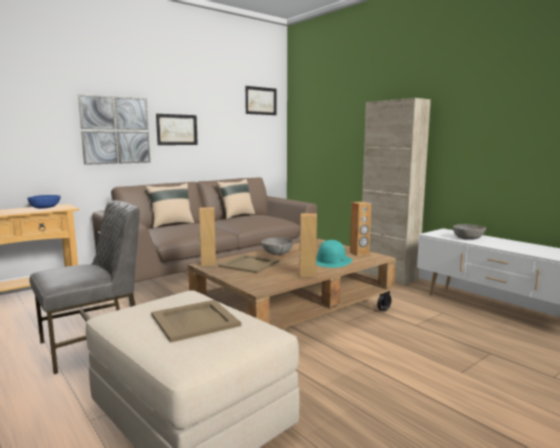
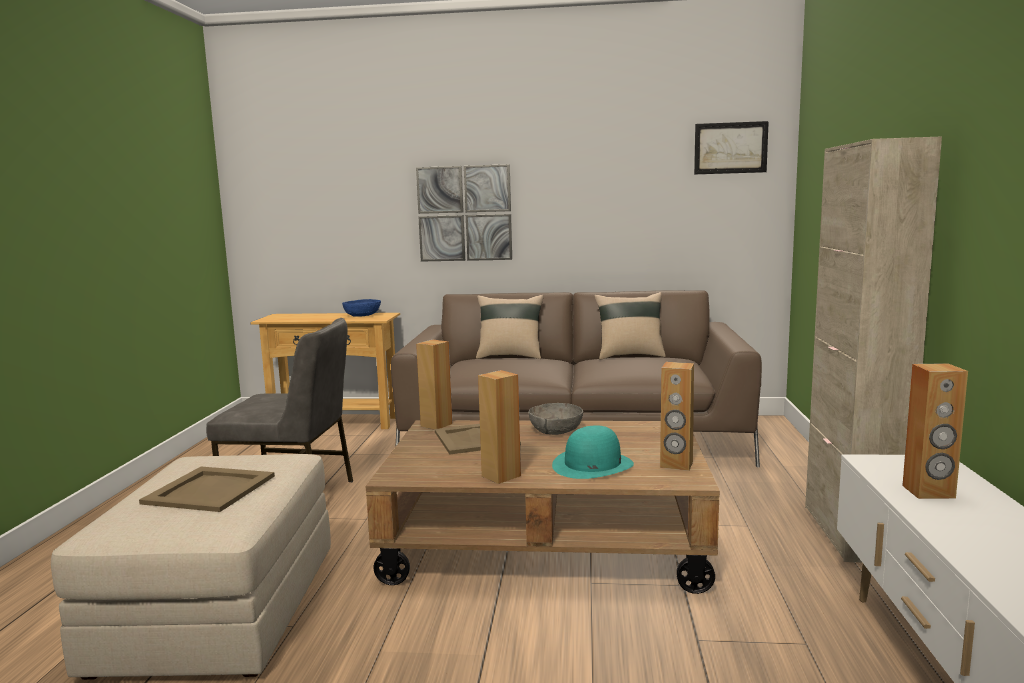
camera: 45 degrees right, 0 degrees up
picture [156,114,198,145] -> none
grey bowl [453,224,486,240] -> brown speaker [902,363,968,499]

